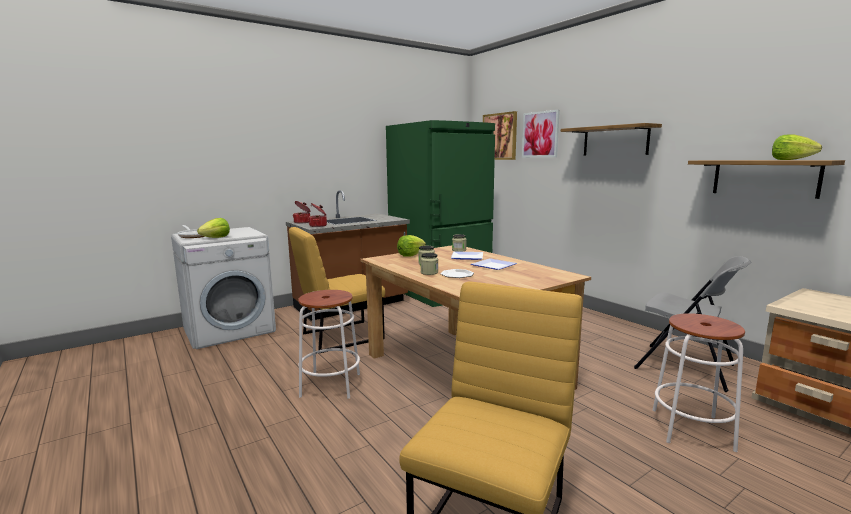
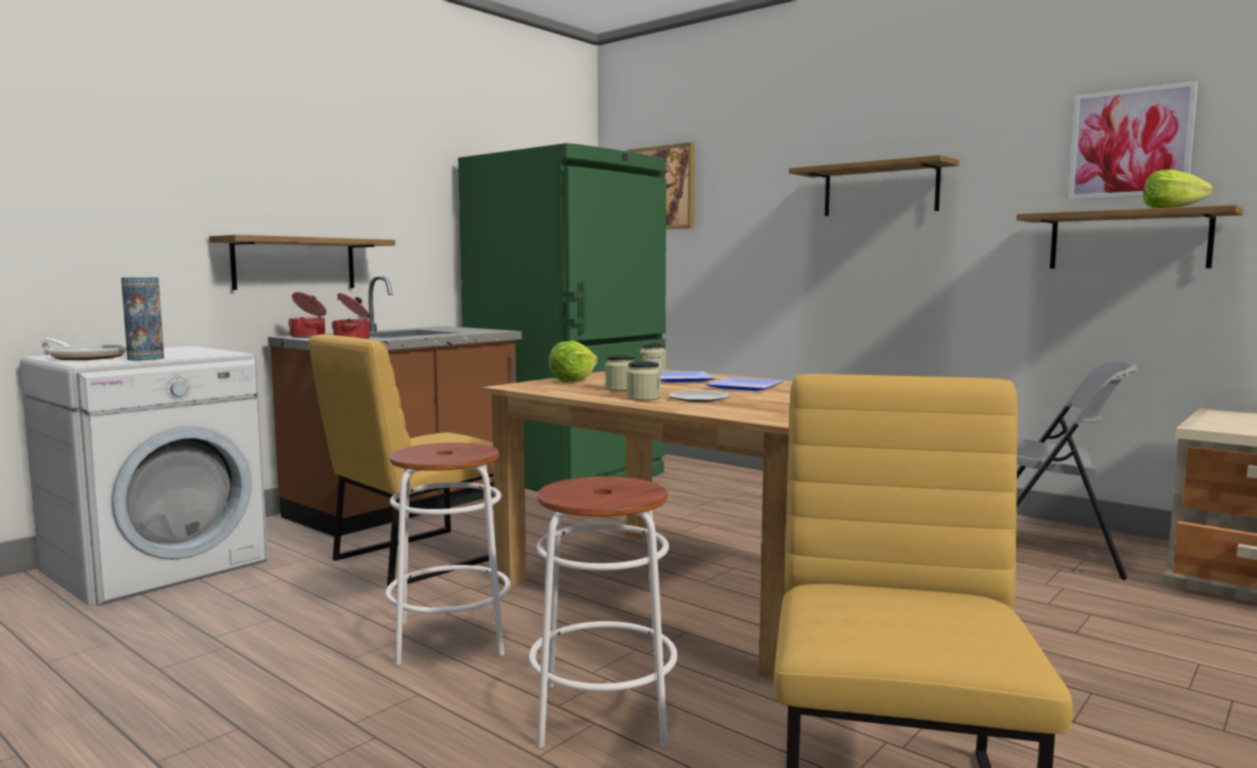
camera: 15 degrees left, 5 degrees down
lettuce [197,218,230,238] -> vase [121,277,164,361]
picture [522,110,560,157] -> picture moved to [1068,81,1198,200]
white stool [653,313,745,452] -> white stool moved to [529,477,677,748]
none -> shelf [209,235,395,290]

